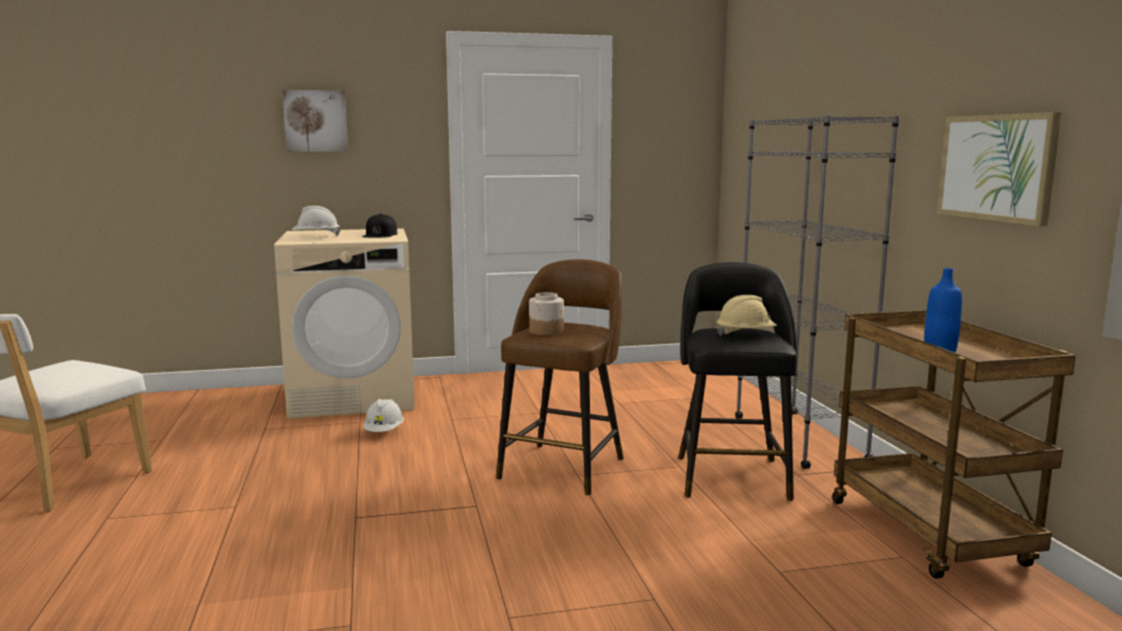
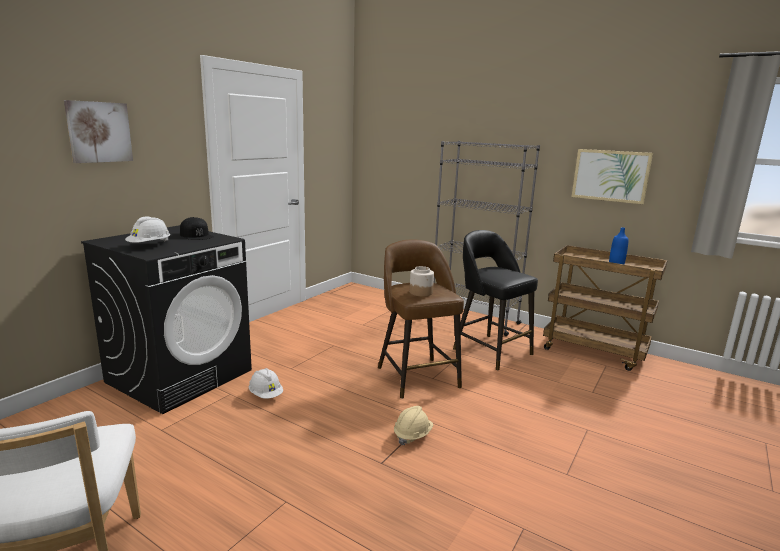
camera: 45 degrees left, 5 degrees up
beige washing machine [274,228,415,419] -> black washing machine [81,225,252,414]
beige hard hat [716,295,777,336] -> beige hard hat moved to [394,406,434,445]

